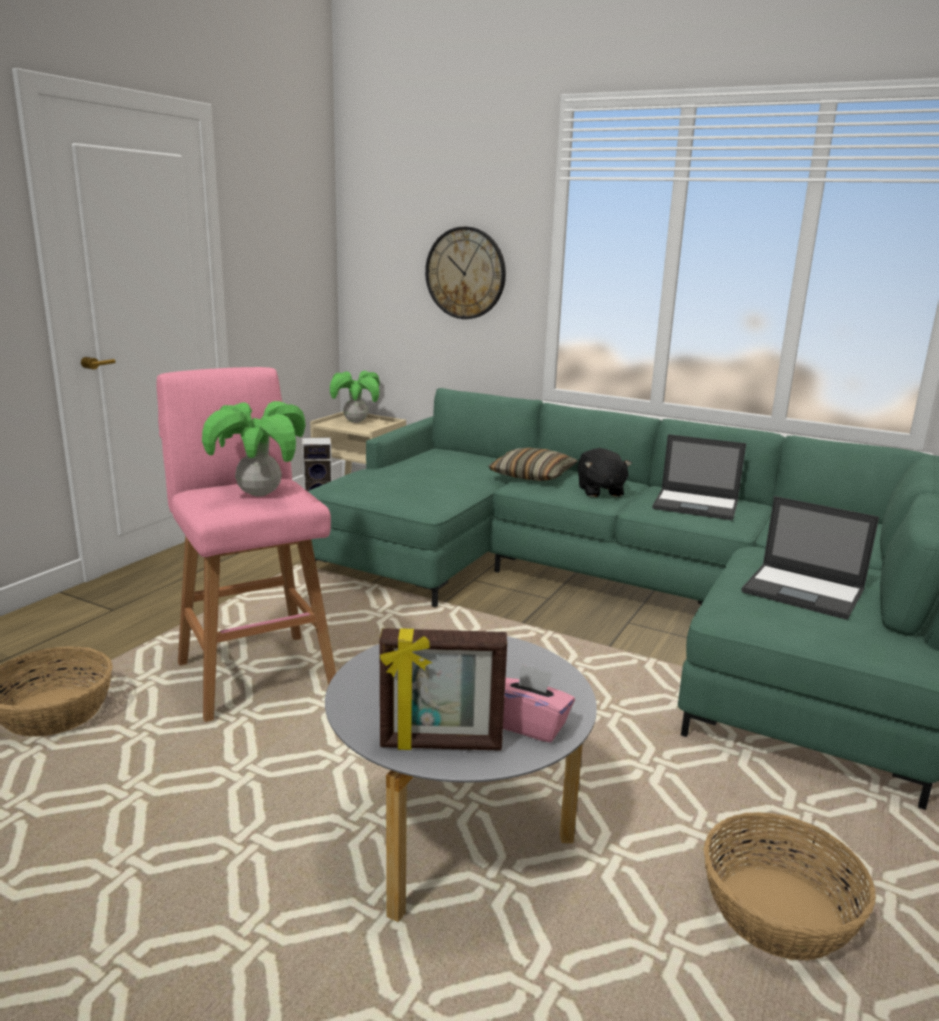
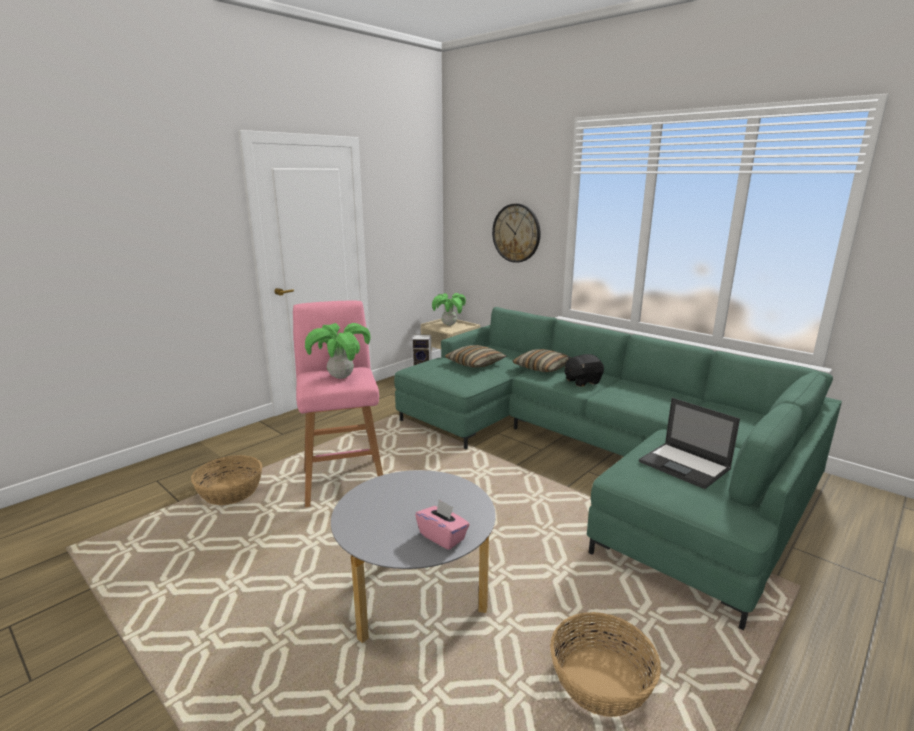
camera: 15 degrees right, 0 degrees up
picture frame [379,628,507,751] -> none
black plush toy [578,448,632,497] -> black plush toy turned 60 degrees clockwise [564,354,604,387]
laptop [652,434,746,520] -> none
none -> pillow [444,345,507,368]

